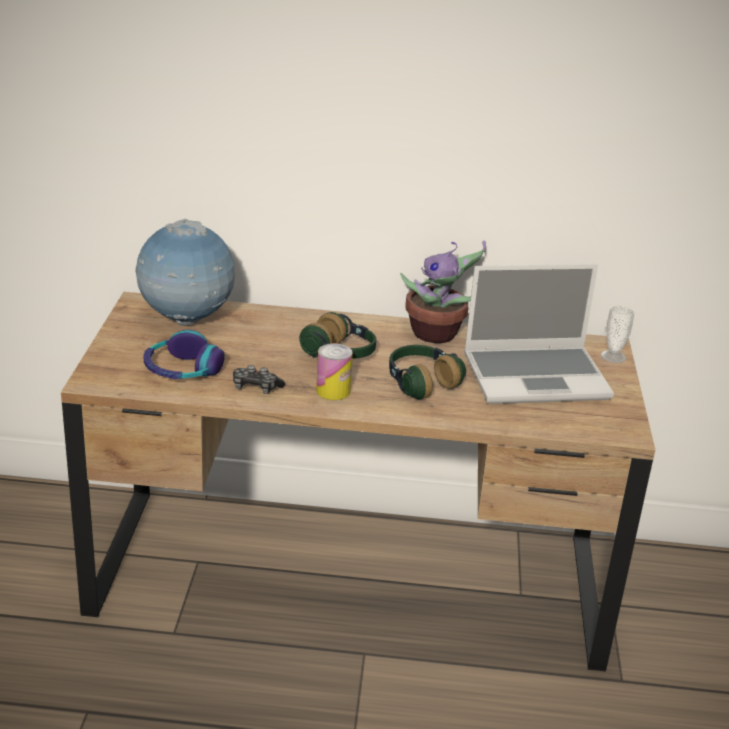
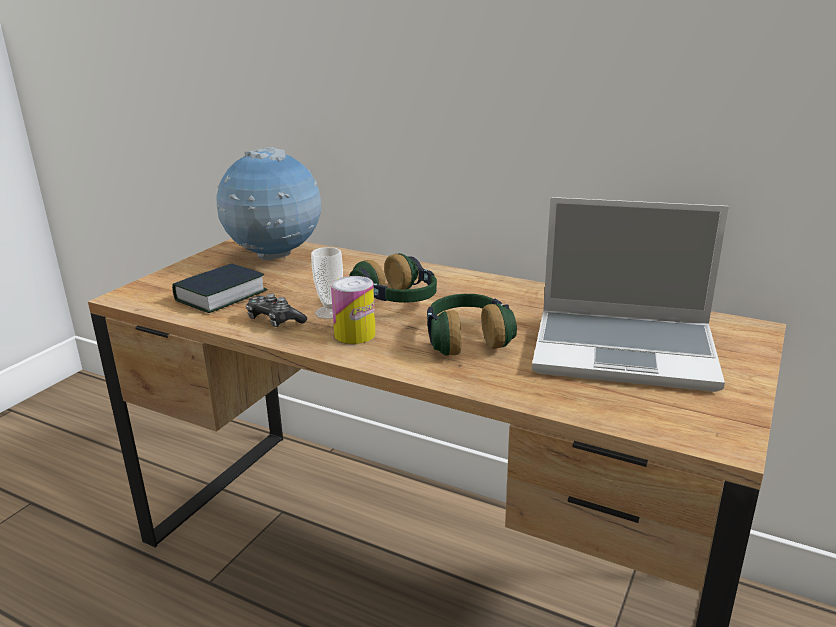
camera: 25 degrees right, 5 degrees down
headphones [143,330,225,379] -> book [172,263,268,313]
potted plant [400,241,486,343] -> none
cup [601,305,634,363] -> cup moved to [311,247,343,319]

